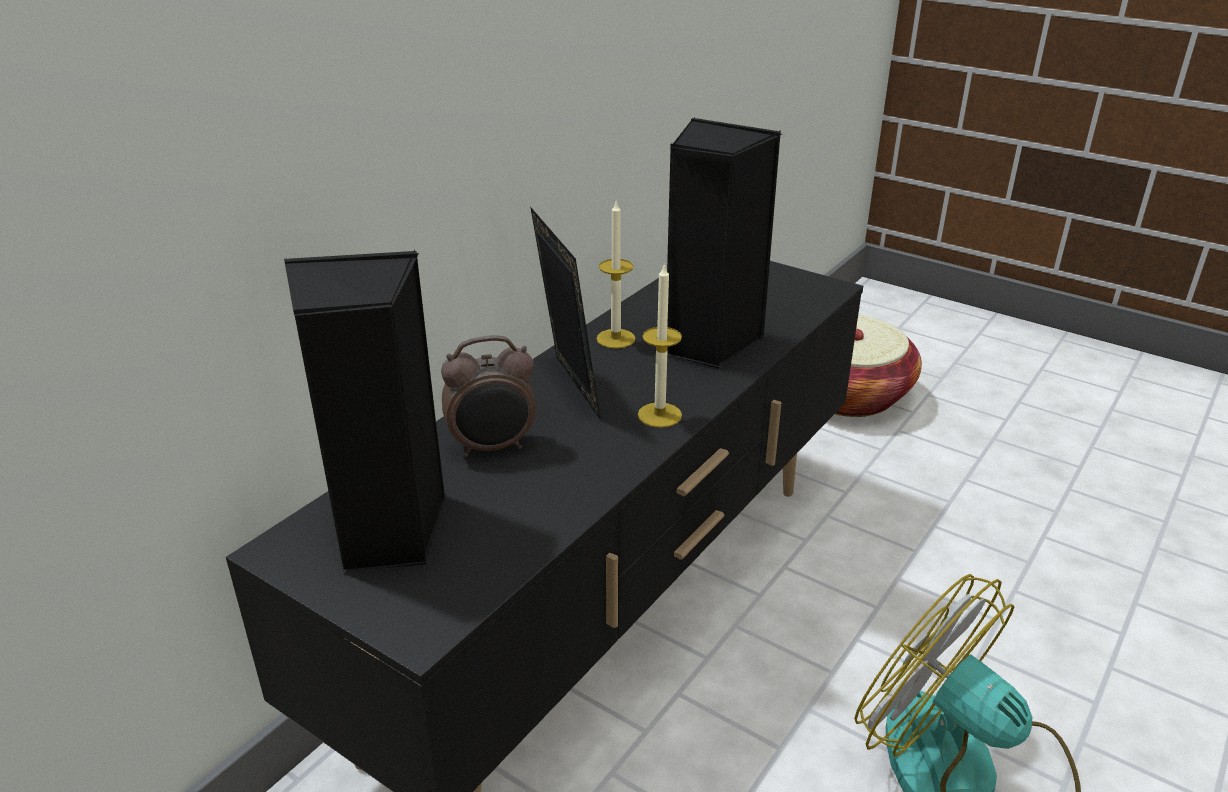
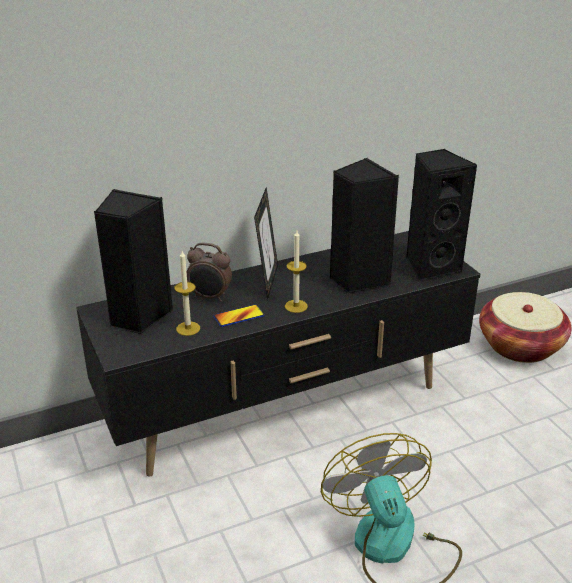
camera: 30 degrees right, 0 degrees up
candle [596,202,636,349] -> candle moved to [174,251,200,336]
none -> phone [214,305,264,327]
none -> black speaker [406,149,477,280]

